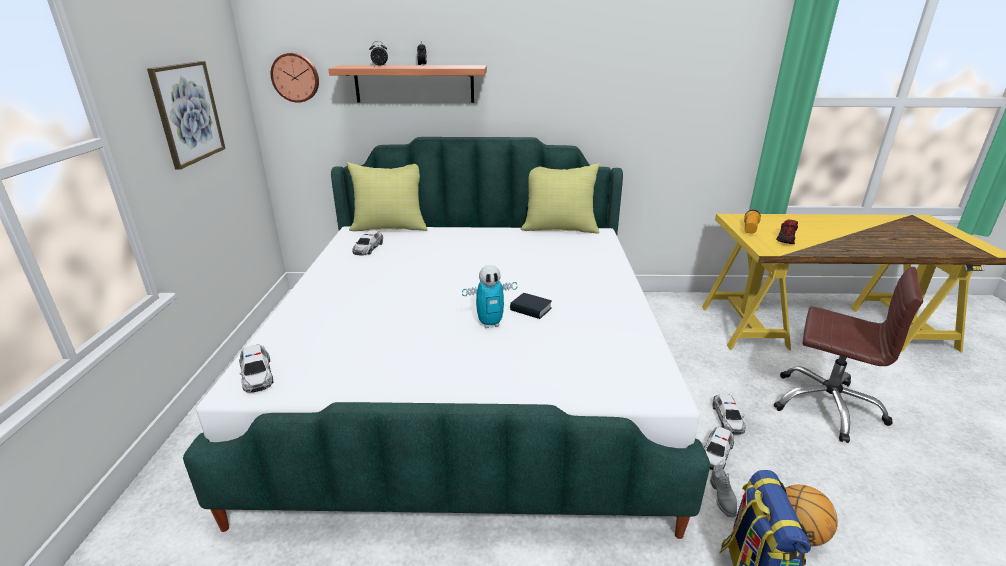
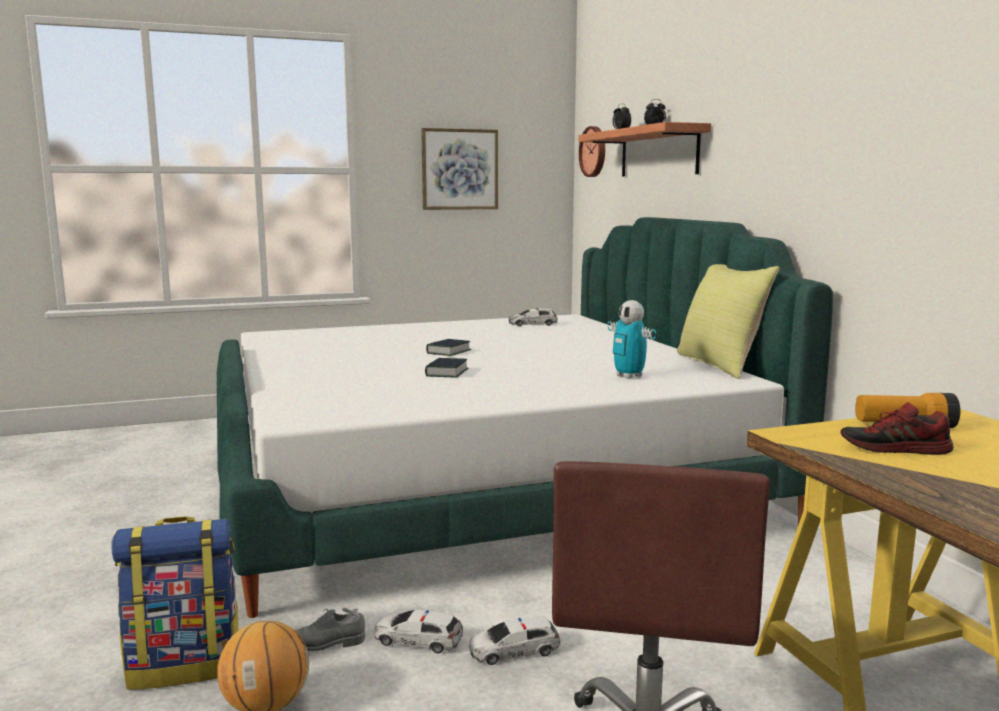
camera: 70 degrees right, 15 degrees down
toy car [239,345,273,393] -> none
yellow pillow [346,162,428,231] -> none
toy robot [462,265,517,328] -> toy robot moved to [607,300,656,379]
none -> book [426,339,471,356]

